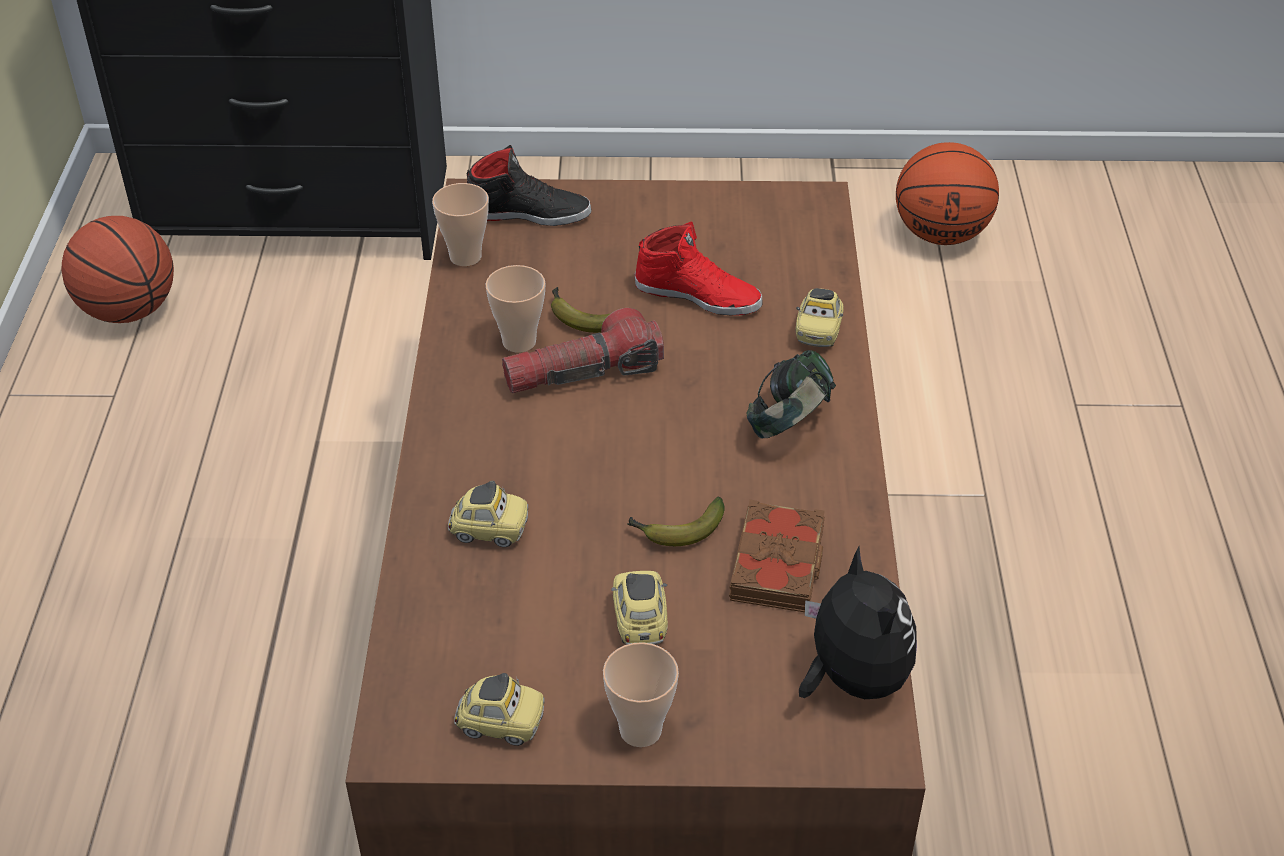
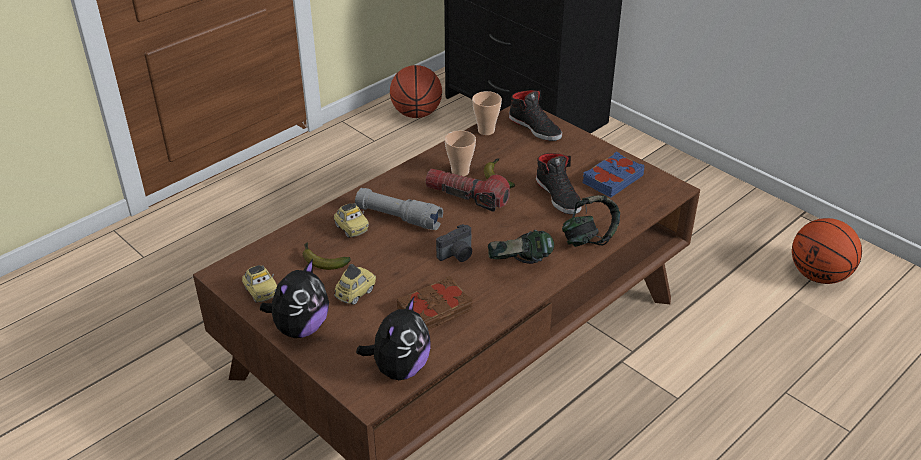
camera: 45 degrees right, 5 degrees down
cup [603,642,679,747] -> plush toy [260,259,329,338]
banana [627,497,725,546] -> banana moved to [303,242,351,270]
red shoe [635,222,762,315] -> black shoe [536,153,582,215]
toy car [796,288,844,347] -> headphones [562,195,620,247]
none -> grey flashlight [355,188,443,230]
none -> camera [436,224,472,262]
none -> blue book [583,152,645,198]

